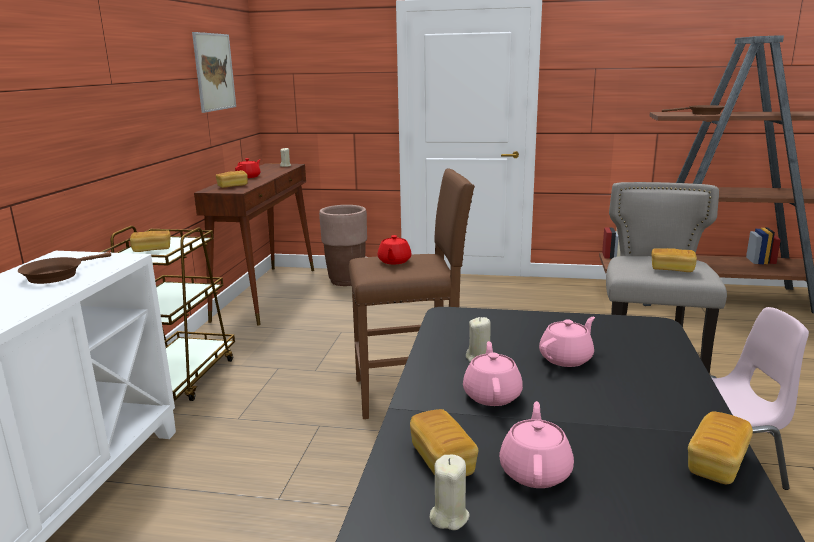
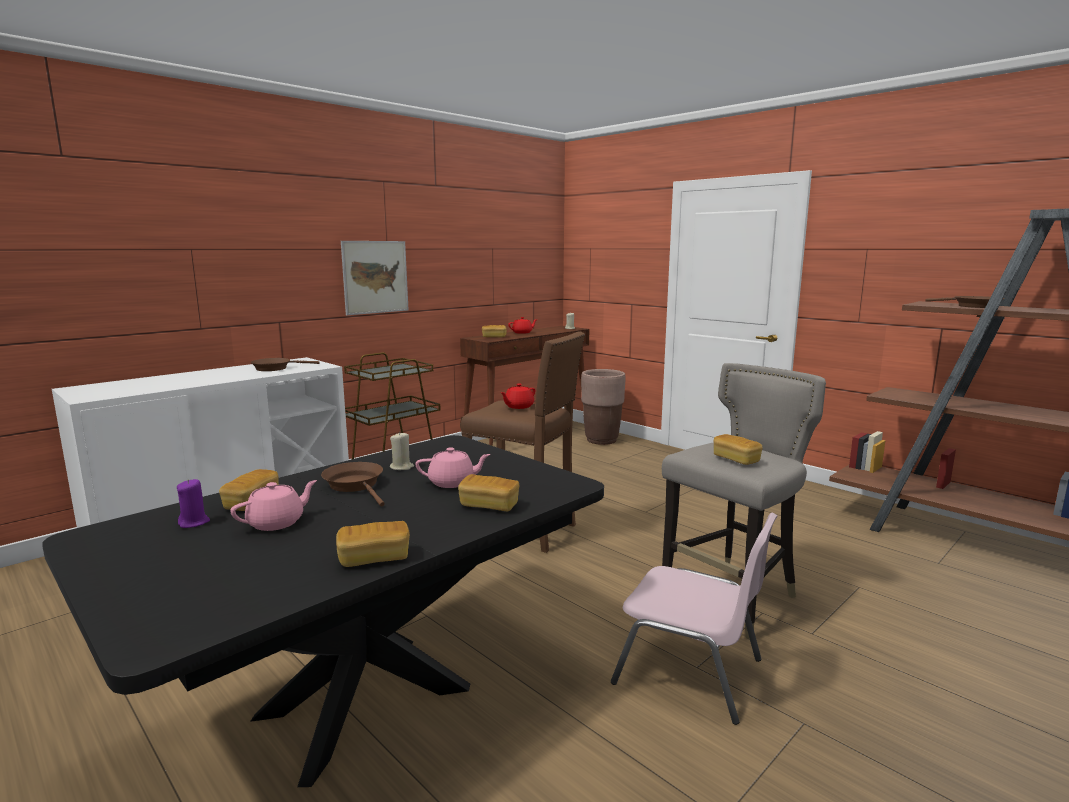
camera: 35 degrees right, 5 degrees down
bread [130,231,170,252] -> bread moved to [458,474,519,511]
picture [192,32,236,113] -> picture moved to [341,241,409,315]
beige candle [430,455,469,530] -> purple candle [177,479,210,528]
pink teapot [463,341,523,406] -> brown frying pan [321,462,385,507]

